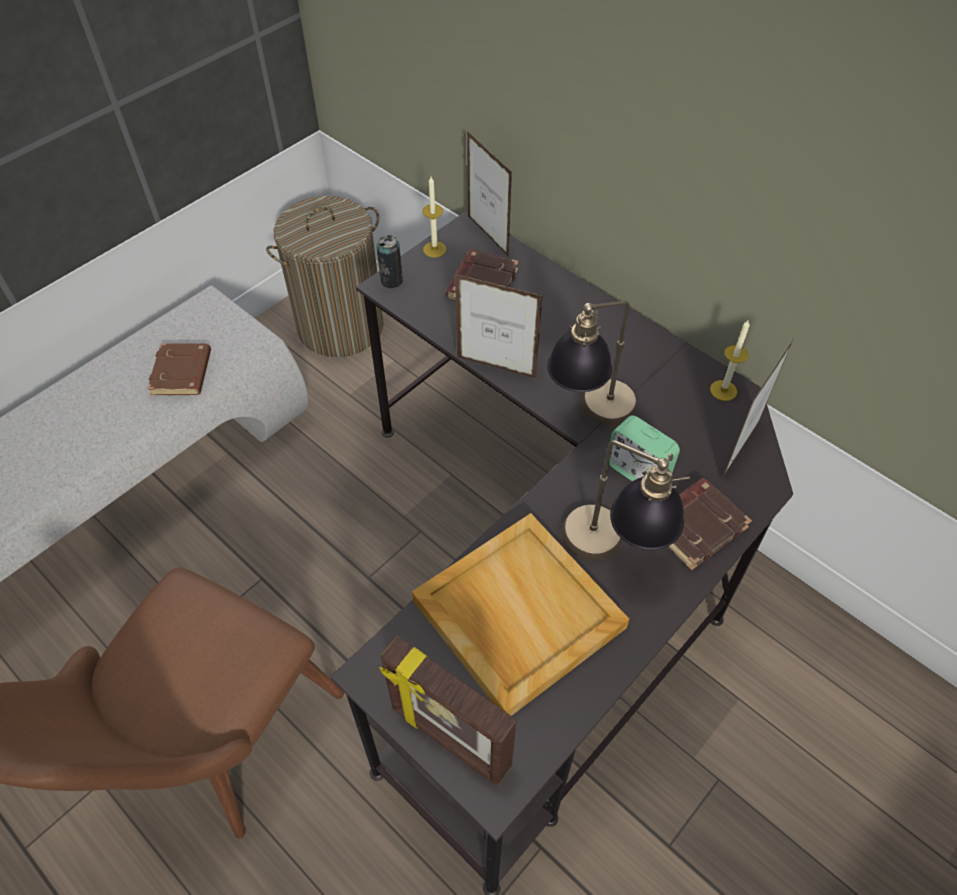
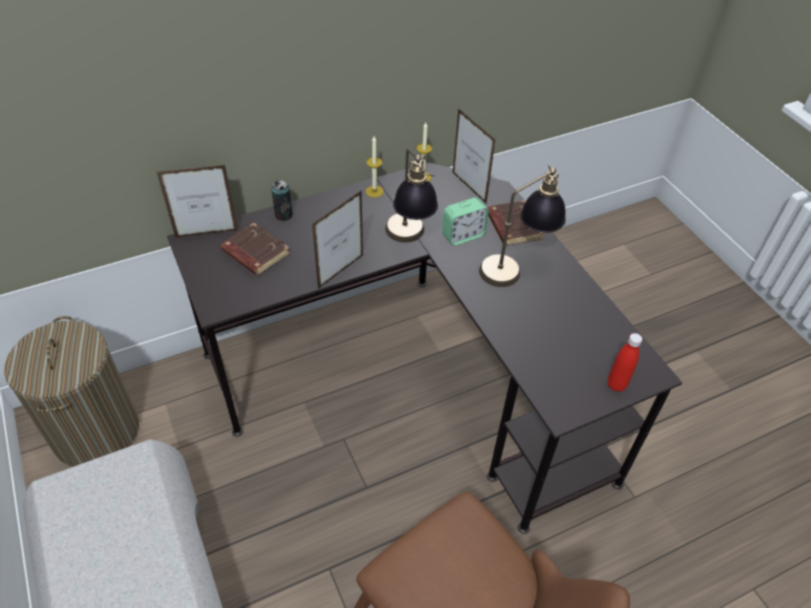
camera: 70 degrees left, 5 degrees down
brown book [147,343,211,395] -> none
can [376,235,403,288] -> can moved to [271,180,293,221]
picture frame [379,636,517,786] -> red bottle [608,333,643,392]
beige tray [412,513,629,716] -> none
candle [423,177,446,258] -> candle moved to [366,136,383,198]

